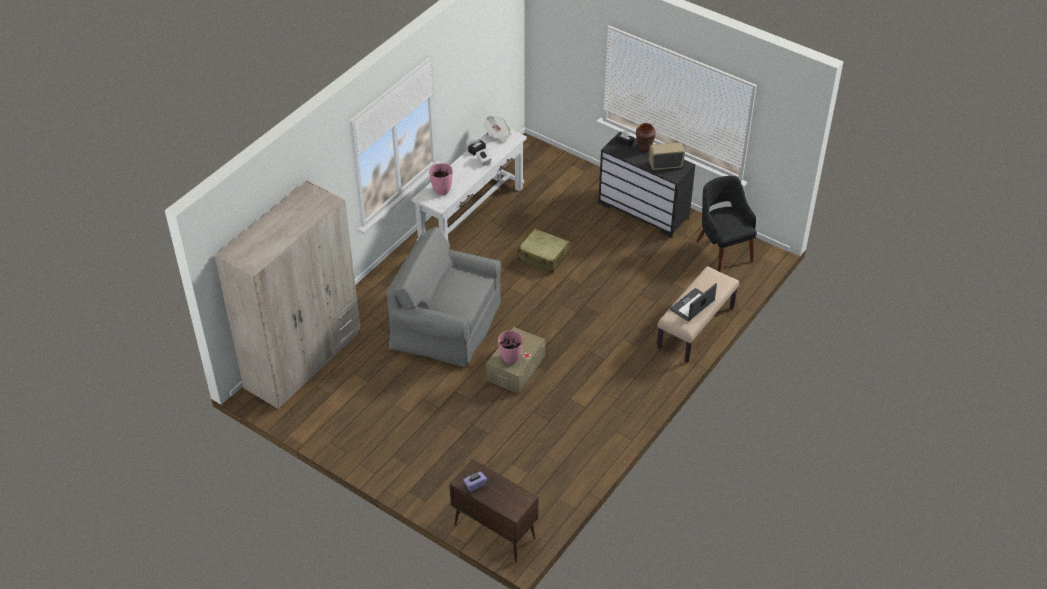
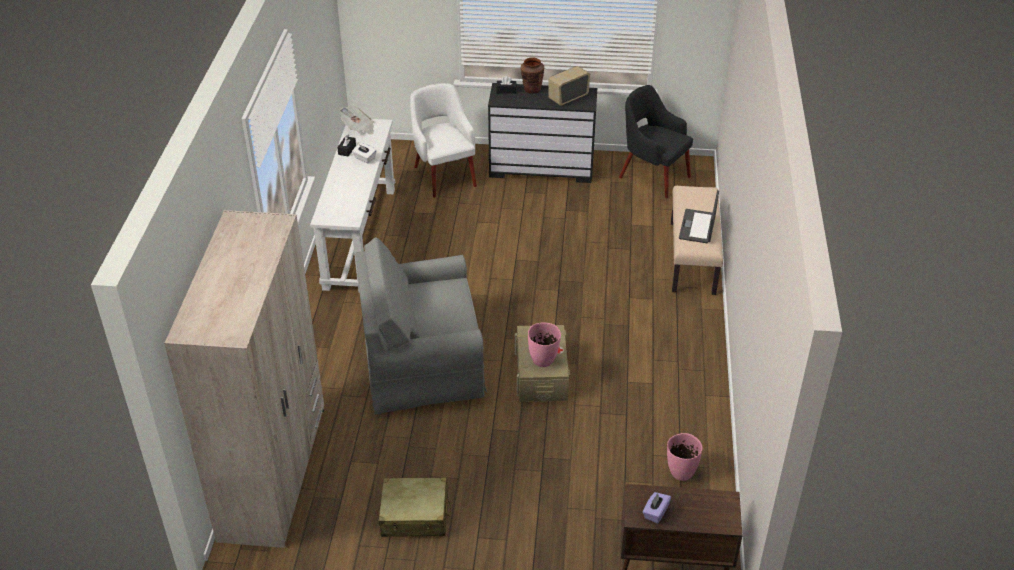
camera: 30 degrees left, 5 degrees down
pink vase [429,163,453,195] -> pink vase moved to [667,433,703,481]
beige suitcase [518,229,570,273] -> beige suitcase moved to [379,477,451,537]
none -> white armchair [410,83,477,198]

